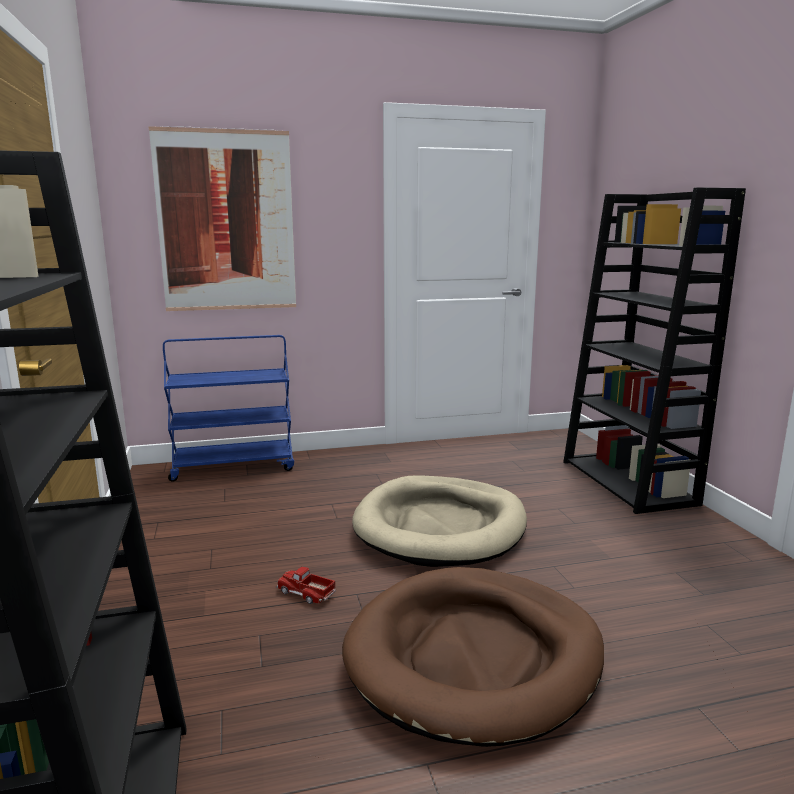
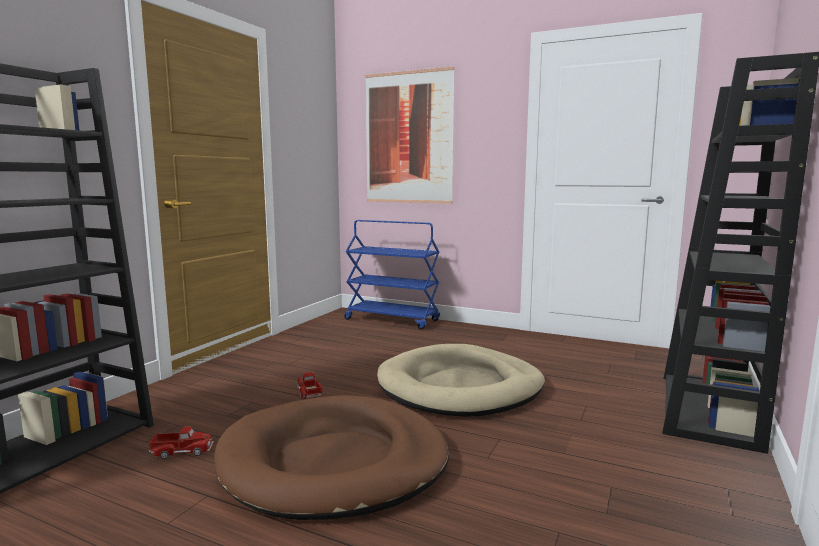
camera: 40 degrees right, 5 degrees down
none -> toy truck [149,426,213,459]

